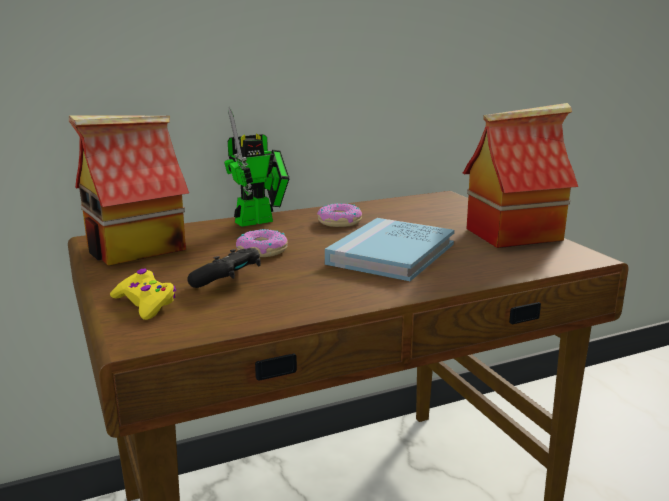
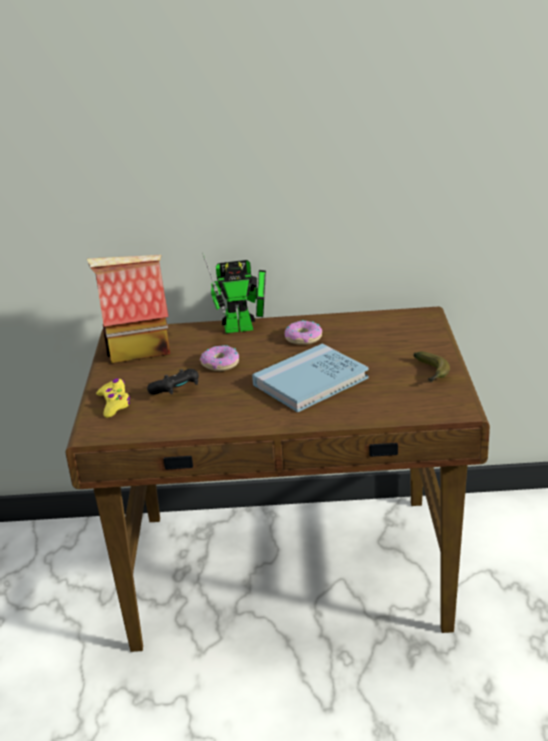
camera: 25 degrees right, 10 degrees up
toy house [463,103,578,248] -> banana [413,352,450,382]

